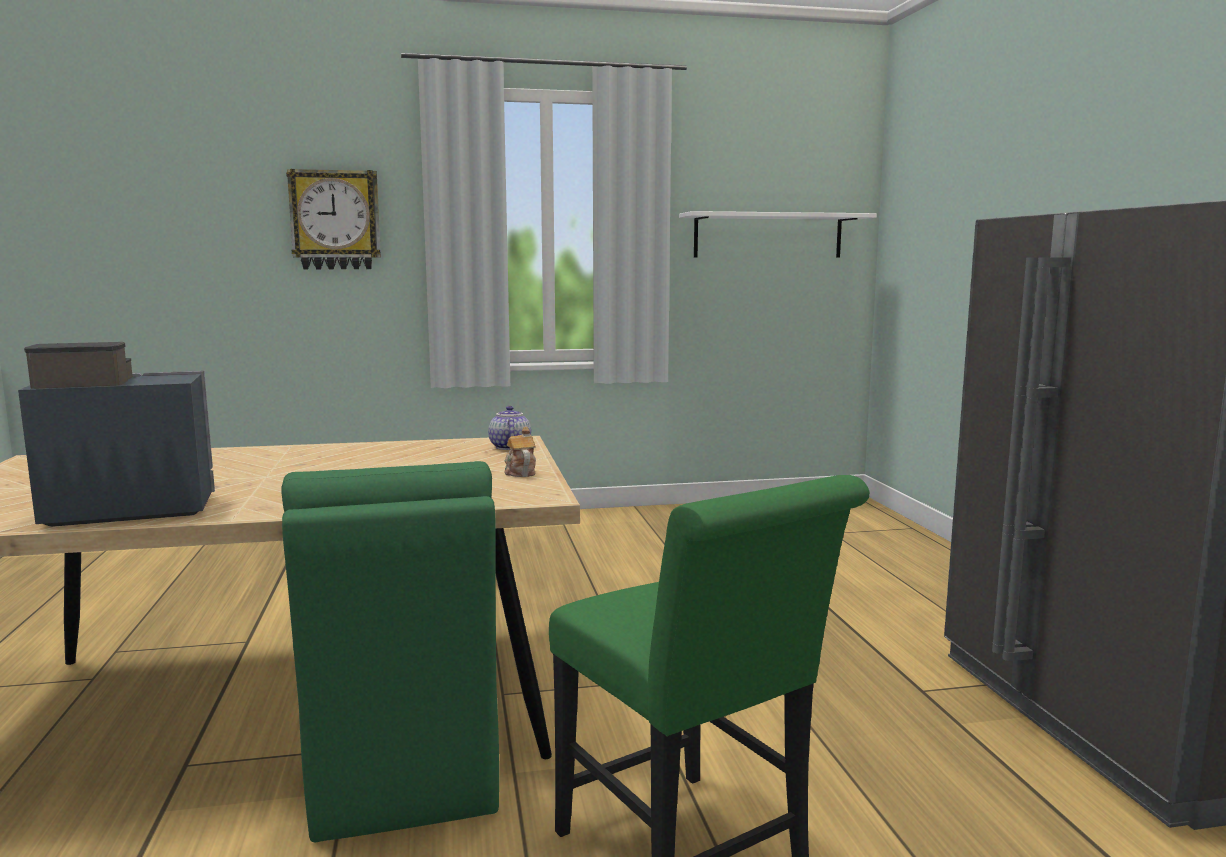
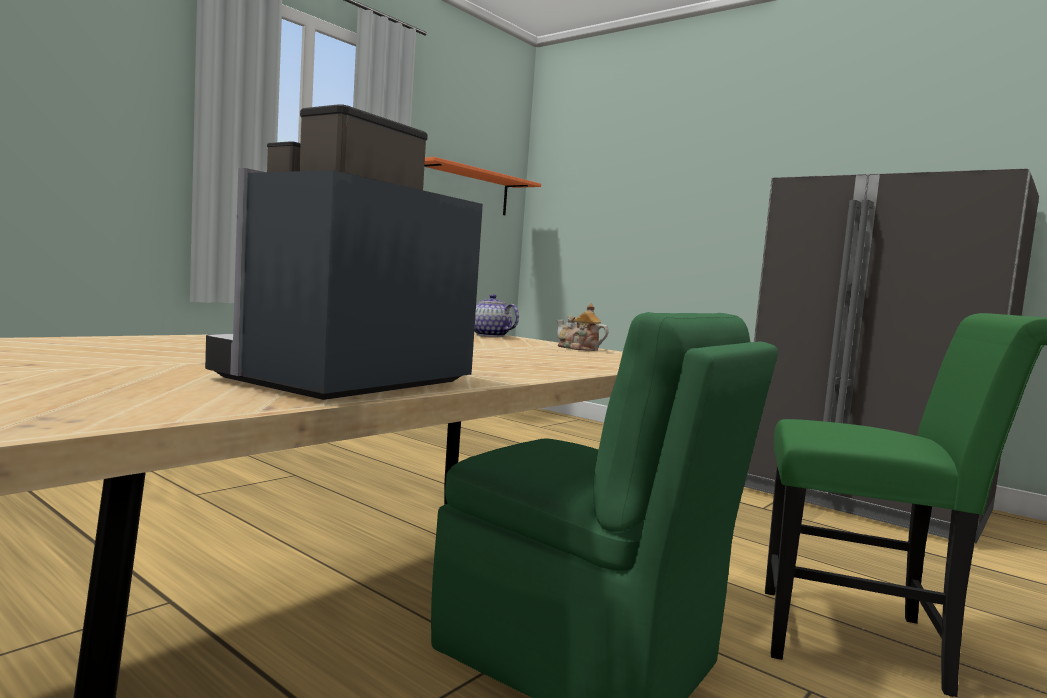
camera: 40 degrees left, 5 degrees down
wall clock [286,169,381,269] -> none
white shelf [679,211,877,258] -> orange shelf [424,157,541,215]

